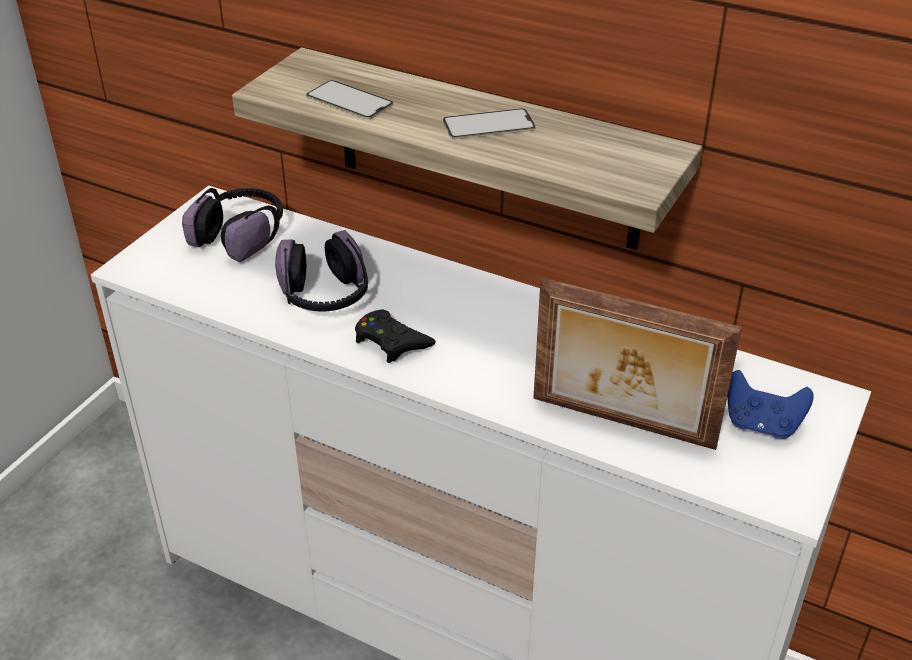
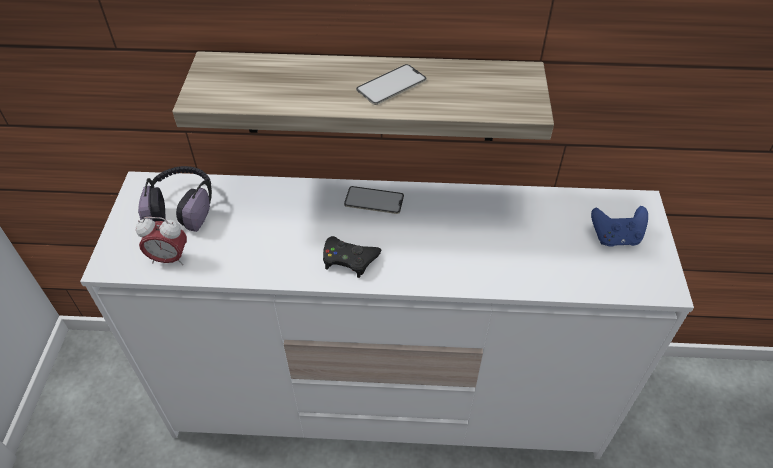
camera: 25 degrees left, 10 degrees up
headphones [275,230,368,311] -> none
phone [306,80,393,119] -> phone moved to [344,186,404,214]
picture frame [533,278,742,450] -> none
none -> alarm clock [136,217,187,265]

